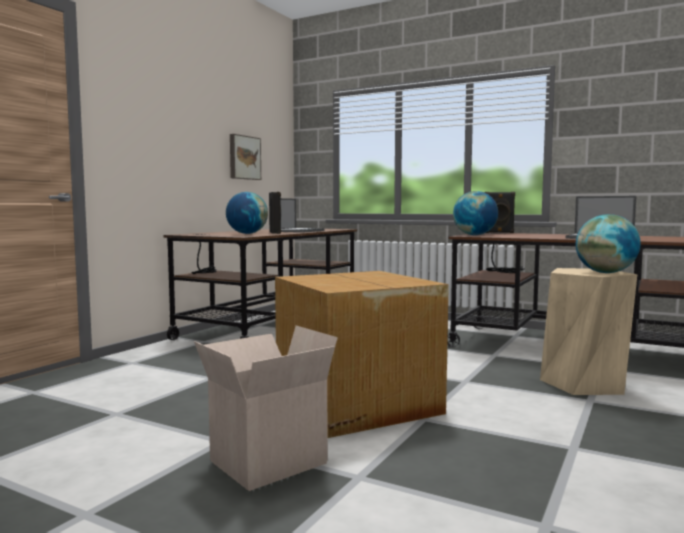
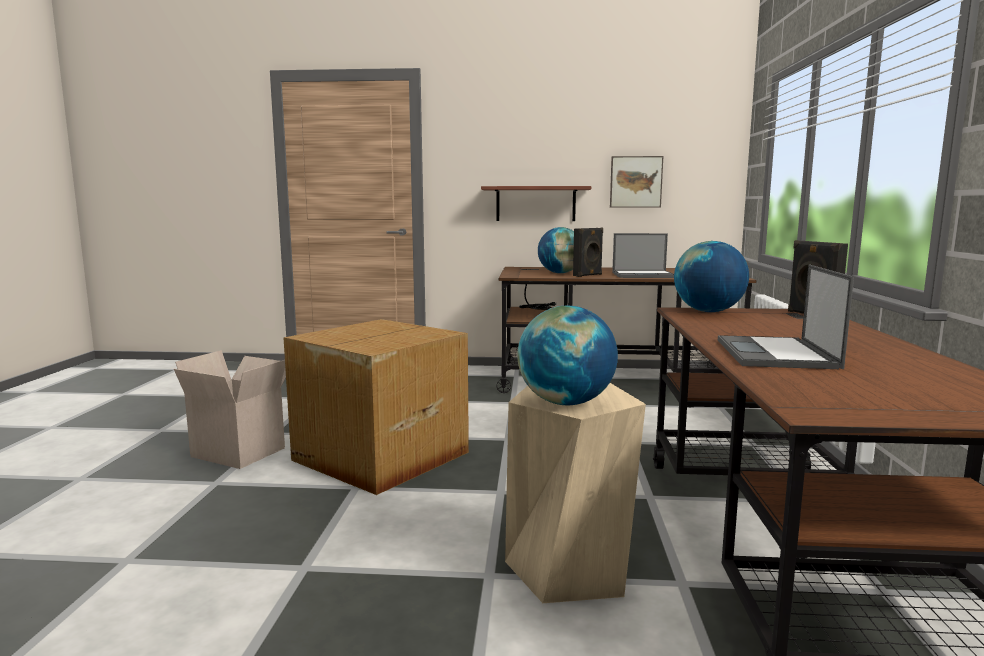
camera: 65 degrees right, 5 degrees up
none -> shelf [481,186,591,221]

